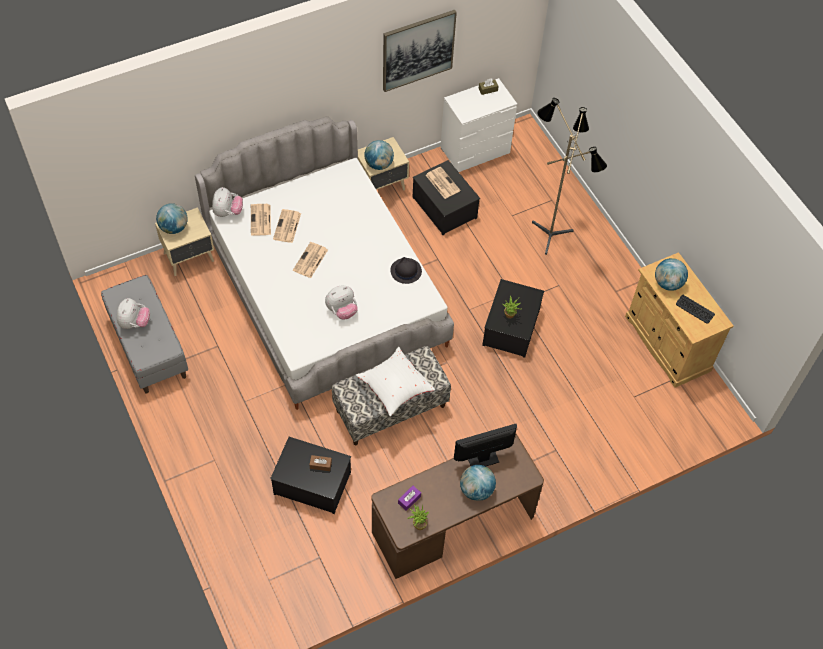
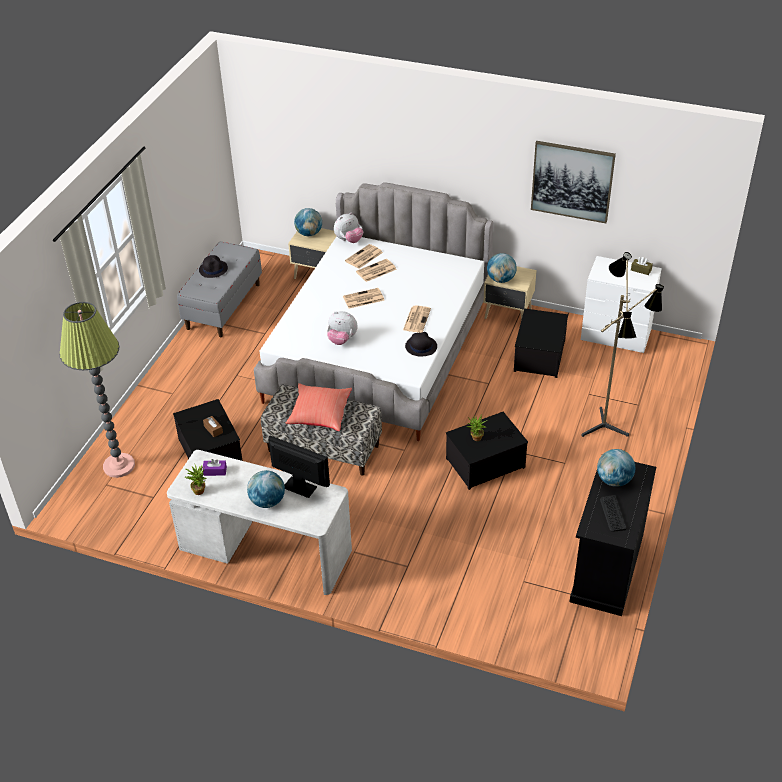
camera: 50 degrees right, 15 degrees down
plush toy [117,298,150,329] -> black hat [199,255,228,278]
white pillow [356,347,435,416] -> red pillow [286,383,352,431]
brown desk [371,434,544,579] -> white desk [167,450,352,595]
newspaper [426,167,461,199] -> newspaper moved to [403,305,431,333]
beige cabinet [625,252,734,388] -> black cabinet [570,454,656,616]
none -> floor lamp [60,302,135,478]

